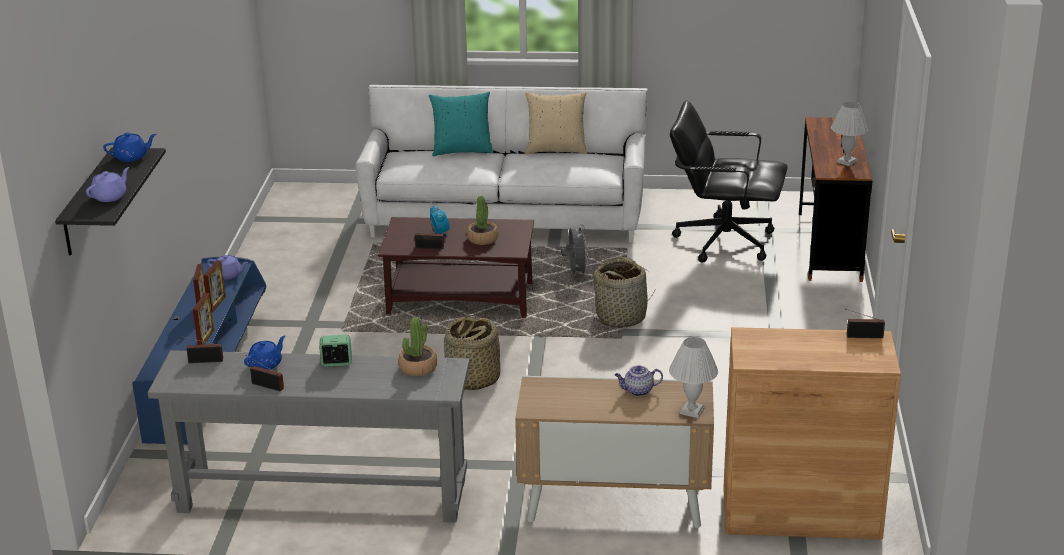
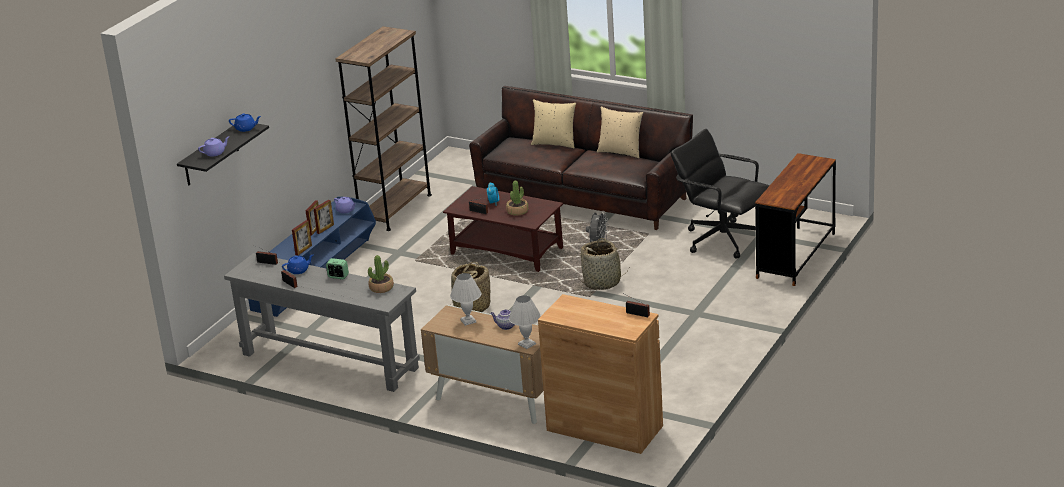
camera: 25 degrees right, 0 degrees up
white sofa [355,85,648,243] -> brown sofa [469,86,693,230]
turquoise pillow [429,92,493,156] -> beige pillow [531,100,576,148]
white table lamp [831,102,869,166] -> white table lamp moved to [450,273,481,326]
none -> brown bookcase [335,26,432,231]

